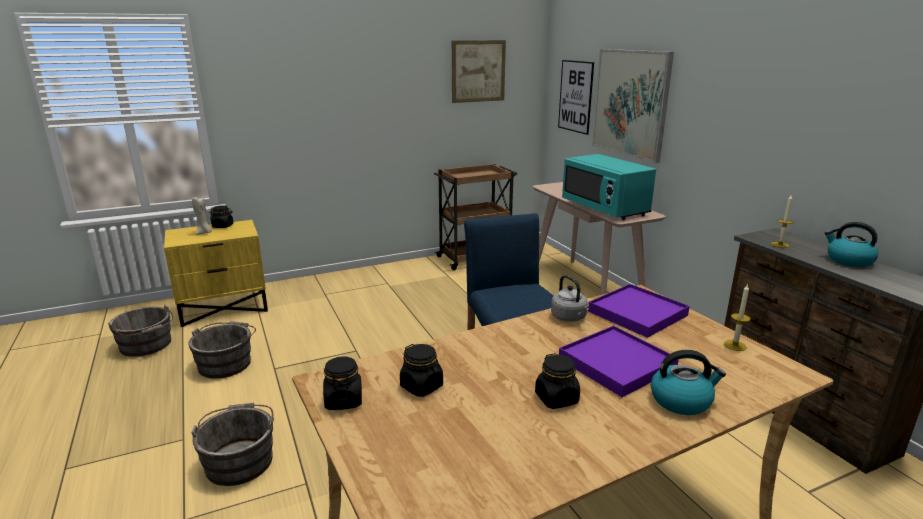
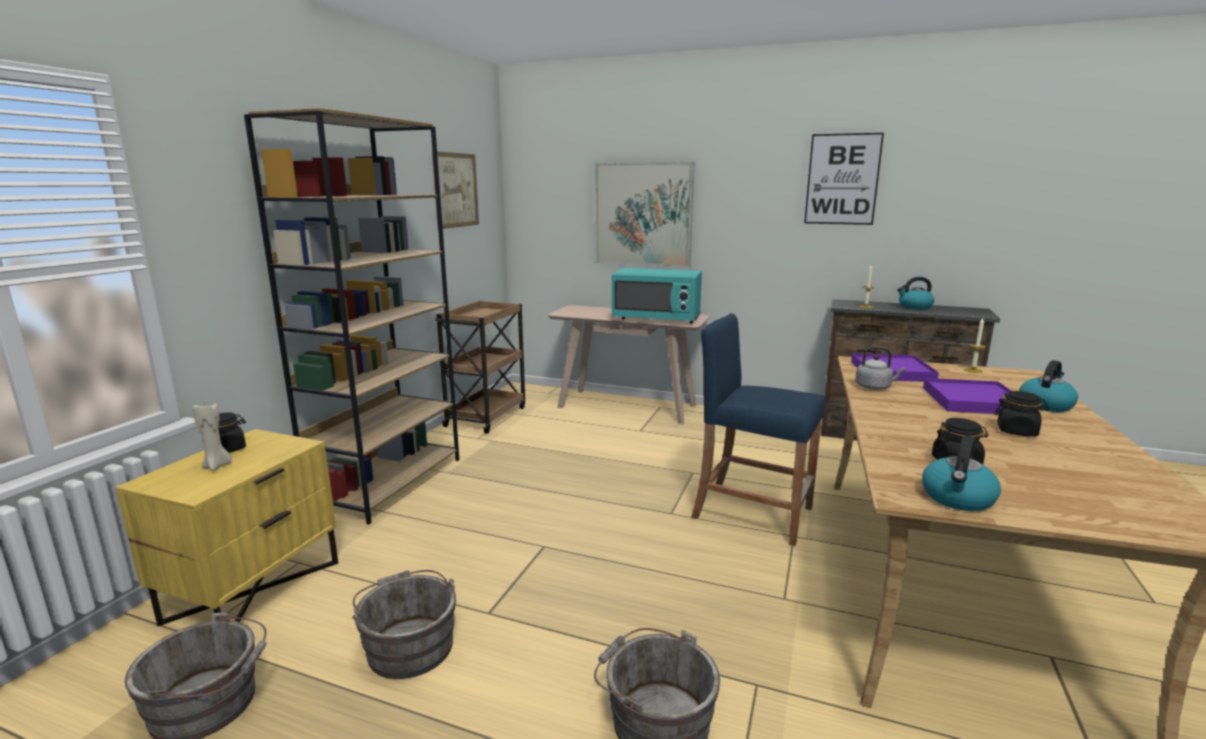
camera: 45 degrees left, 5 degrees down
black jar [323,356,362,410] -> kettle [922,435,1001,511]
picture [558,60,594,135] -> picture moved to [804,133,884,225]
none -> brown bookcase [244,108,459,525]

